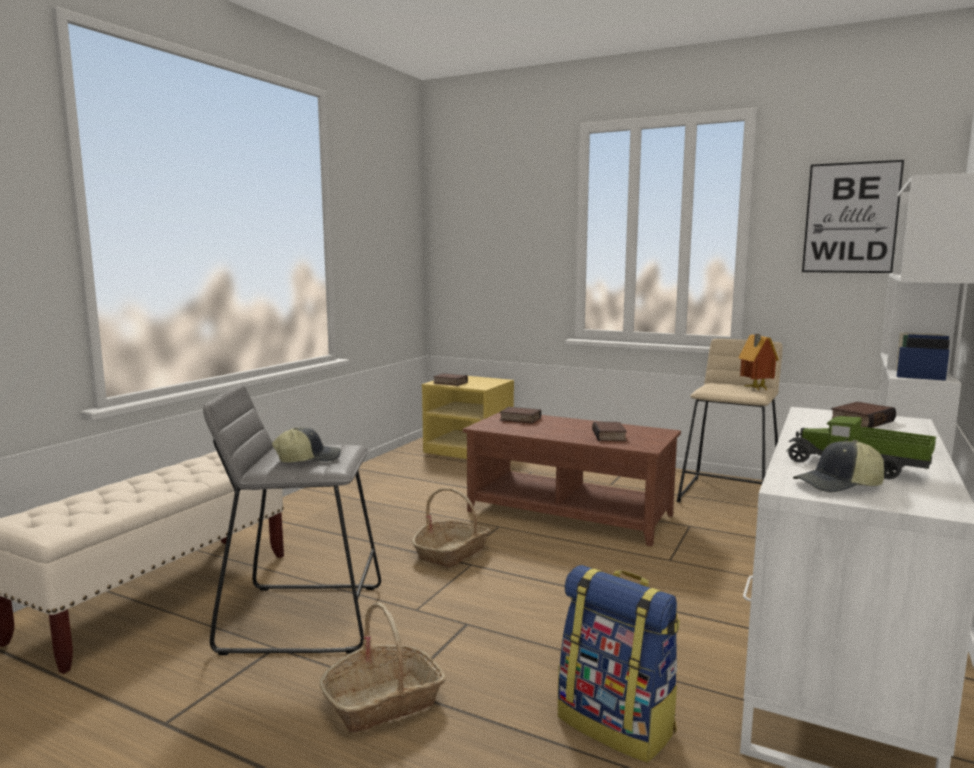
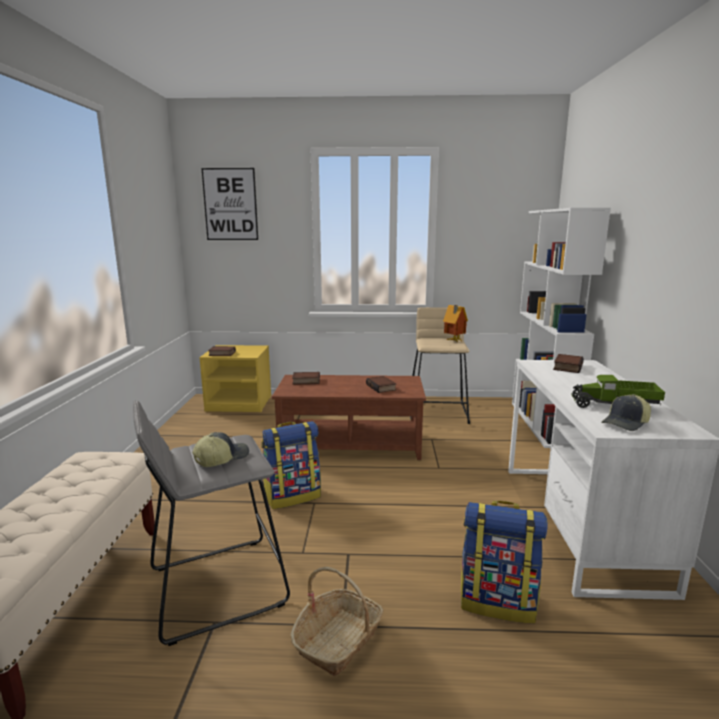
camera: 25 degrees left, 5 degrees up
basket [412,488,490,568] -> backpack [261,421,321,509]
picture [802,160,904,273] -> picture moved to [202,168,258,240]

